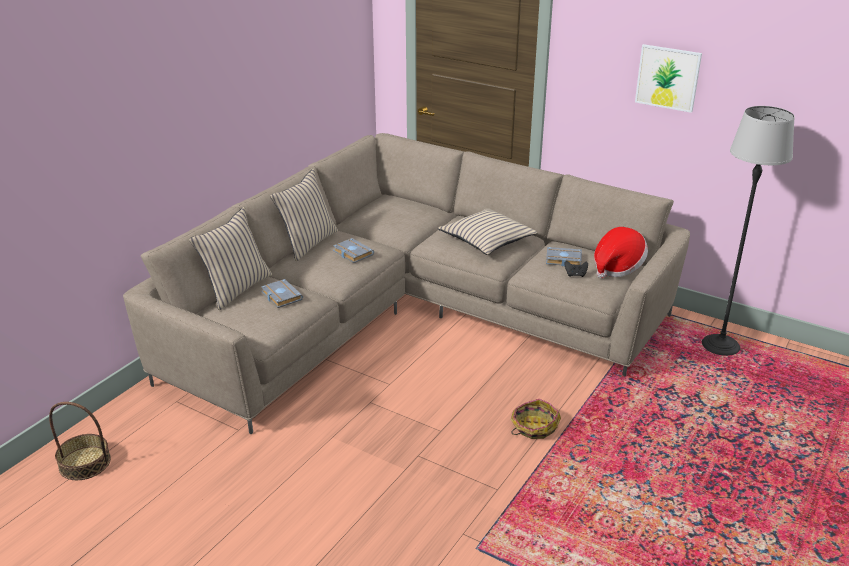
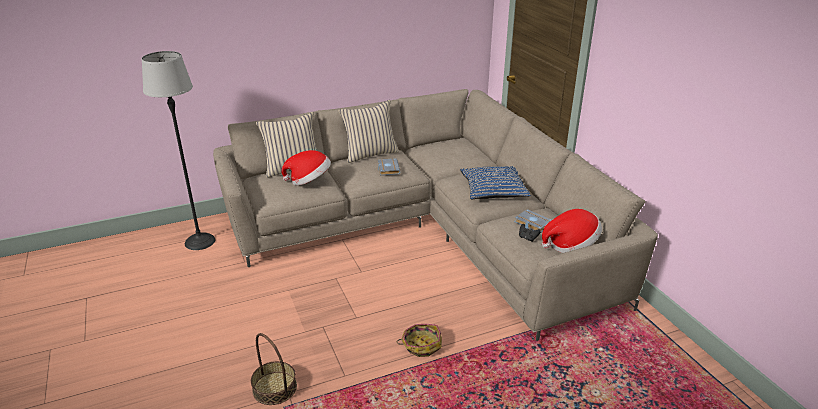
camera: 35 degrees right, 0 degrees up
basket [49,402,111,480] -> basket moved to [251,333,297,405]
grey book [261,279,303,308] -> hat [281,150,331,185]
beige pillow [438,208,538,255] -> blue pillow [460,166,531,199]
picture [635,44,702,113] -> none
floor lamp [702,106,795,356] -> floor lamp moved to [142,51,215,250]

